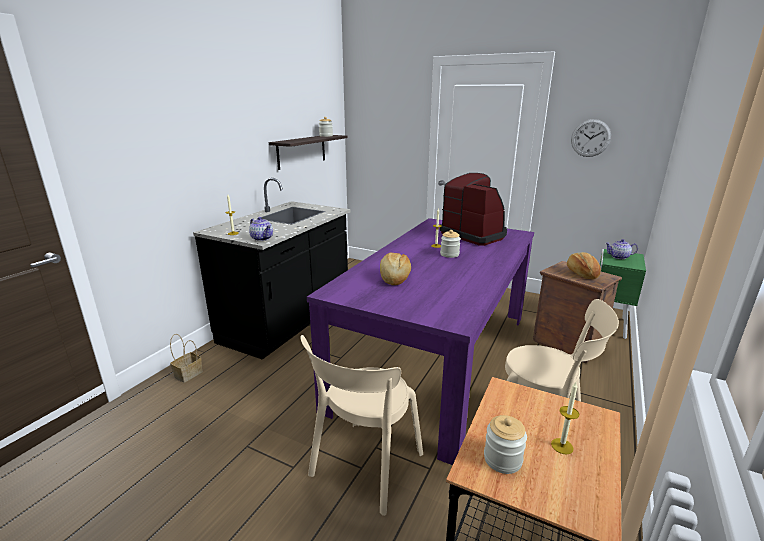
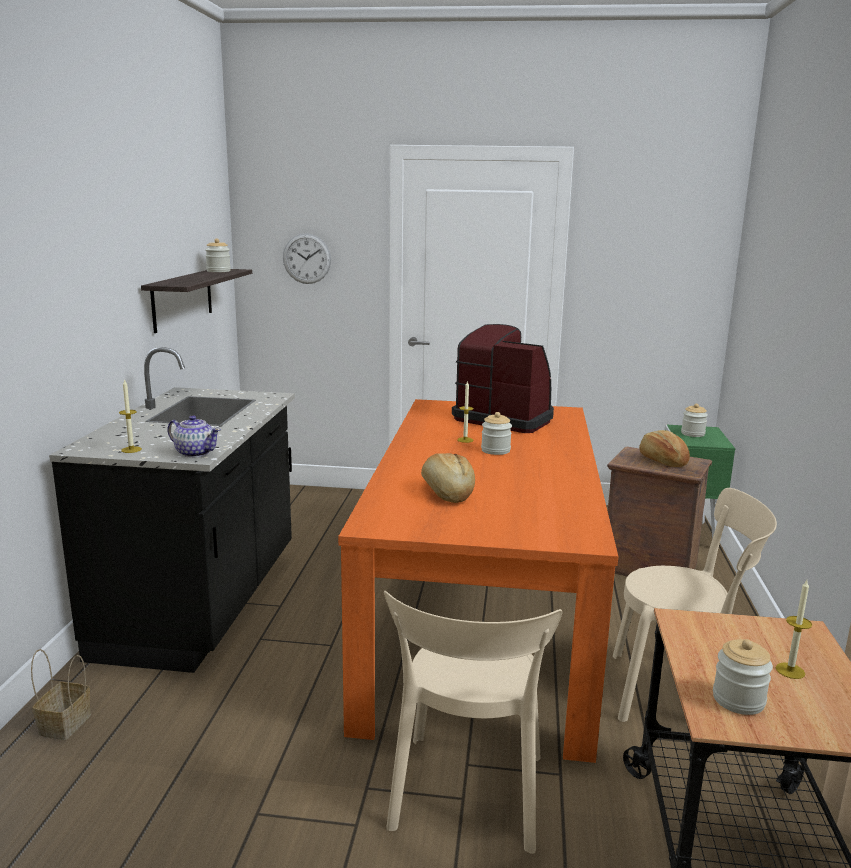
camera: 20 degrees left, 5 degrees down
purple dining table [307,218,534,465] -> orange dining table [338,399,618,763]
wall clock [571,119,611,157] -> wall clock moved to [283,233,331,284]
teapot [605,239,638,259] -> jar [681,404,708,437]

